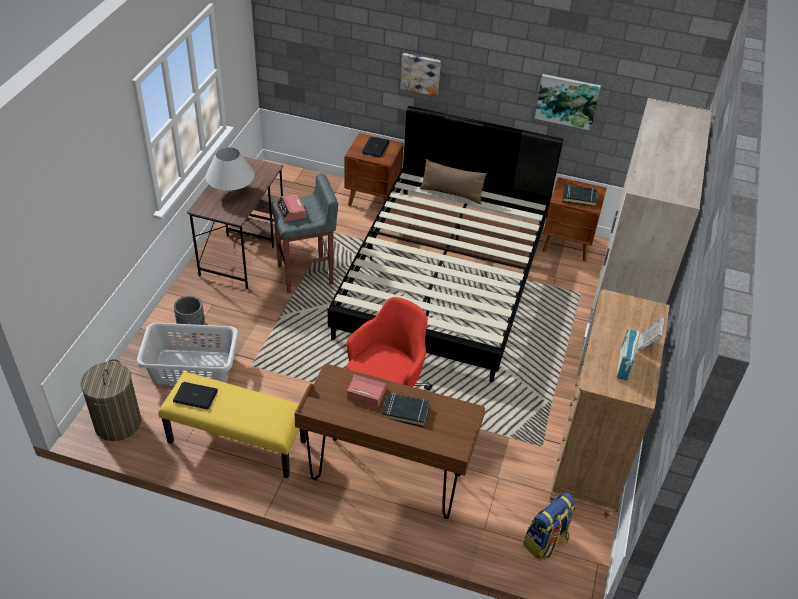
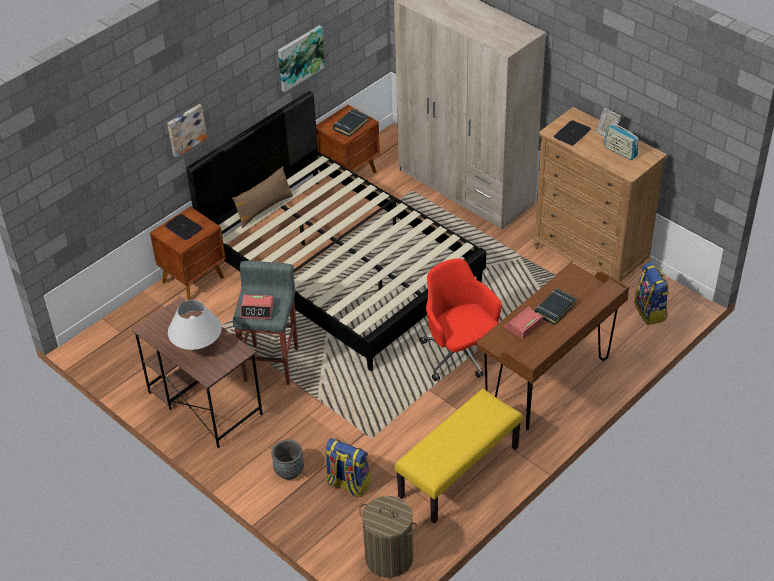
camera: 60 degrees left, 0 degrees up
grey laundry basket [137,323,239,385] -> backpack [325,438,371,497]
laptop [173,382,218,410] -> laptop moved to [554,120,591,146]

